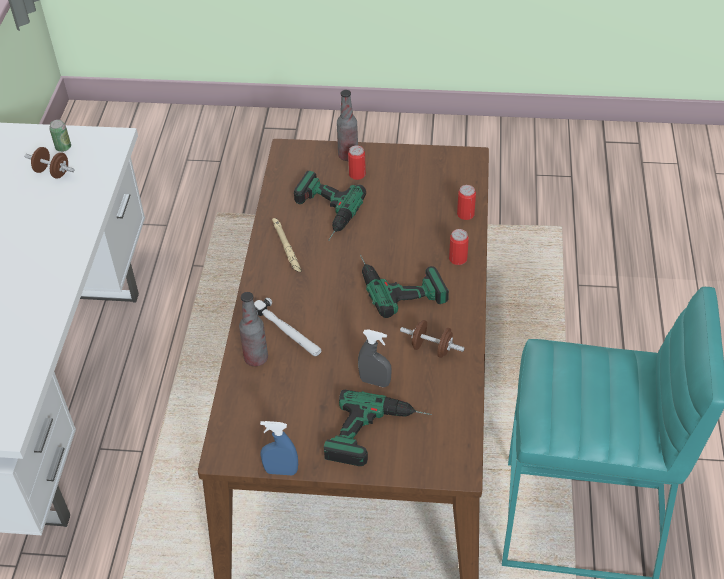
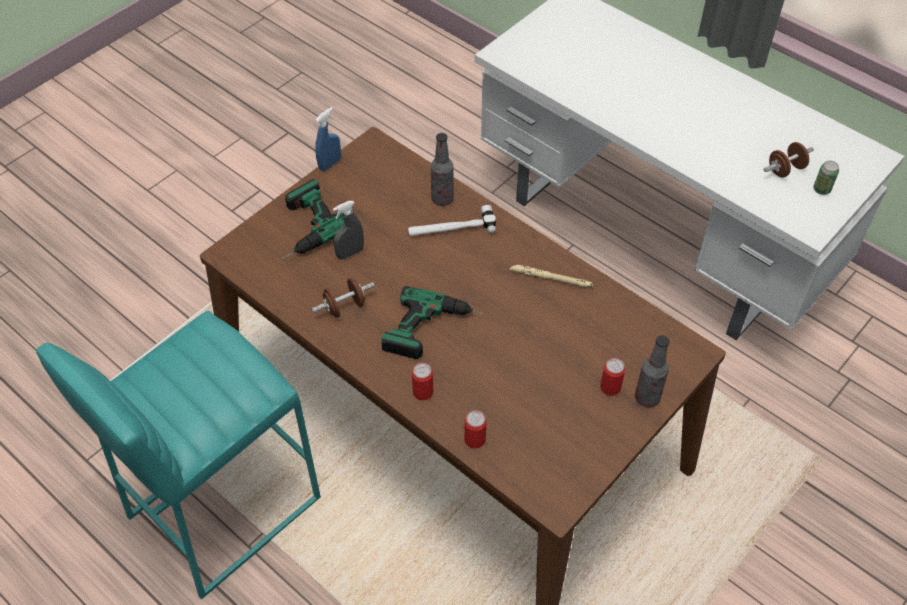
camera: 125 degrees right, 5 degrees up
power drill [294,171,366,241] -> none

